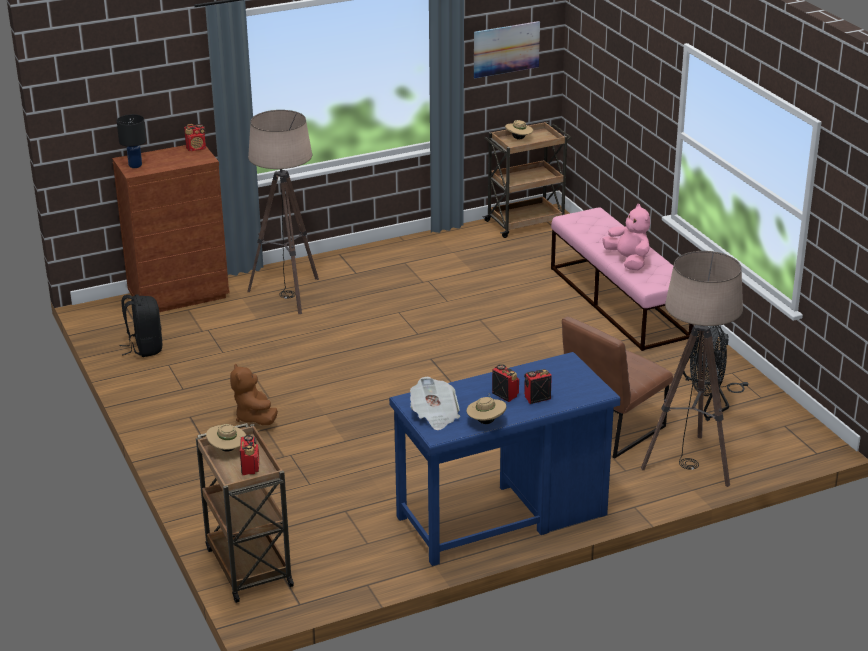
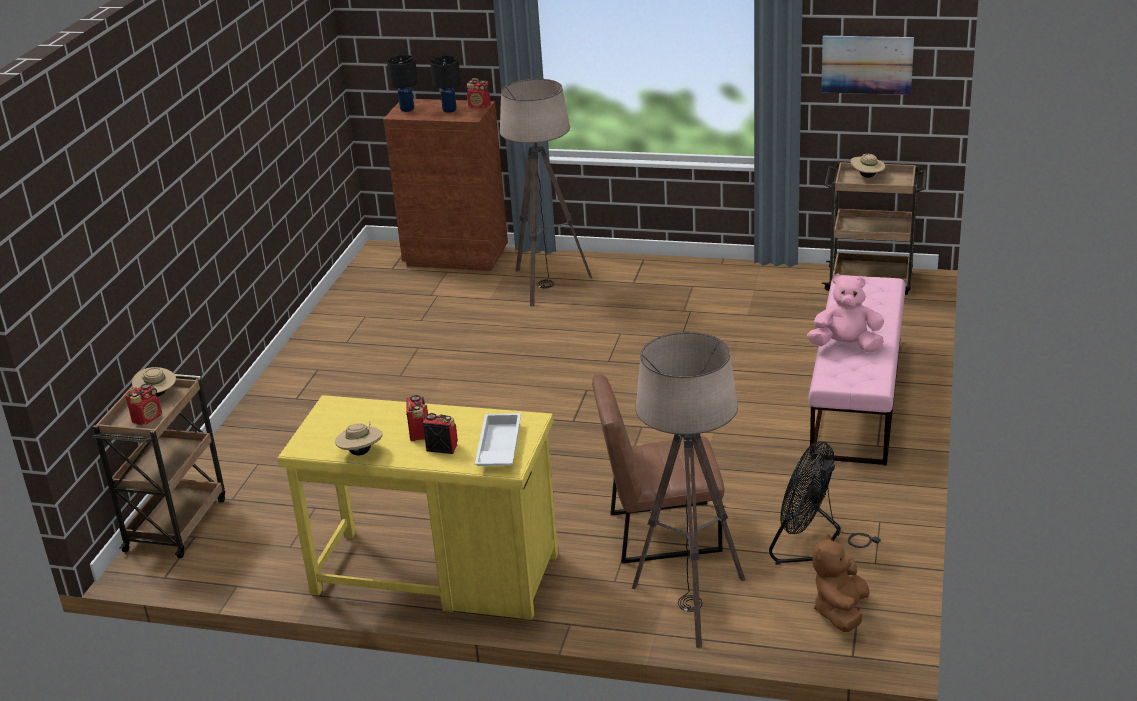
camera: 40 degrees right, 0 degrees up
black backpack [120,294,162,357] -> none
brown plush toy [230,363,278,425] -> brown plush toy moved to [812,534,870,632]
blue desk [389,352,620,566] -> yellow desk [278,395,558,620]
newspaper [410,377,460,430] -> none
pink plush toy [602,204,650,270] -> pink plush toy turned 90 degrees counterclockwise [807,274,884,352]
none -> black table lamp [430,55,461,113]
none -> white tray [475,413,521,466]

